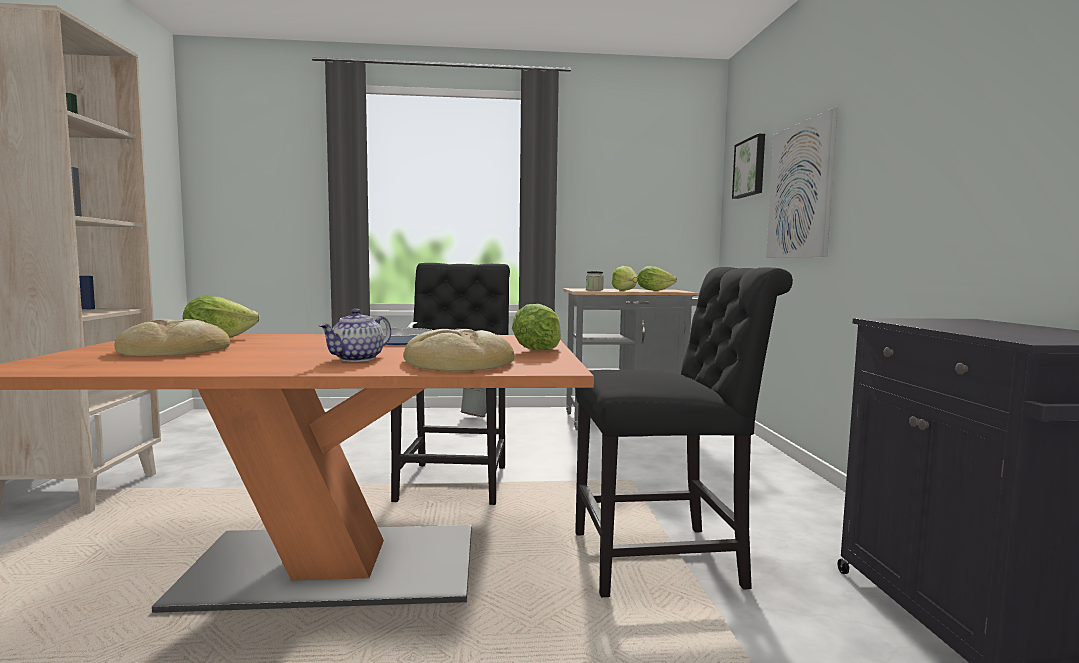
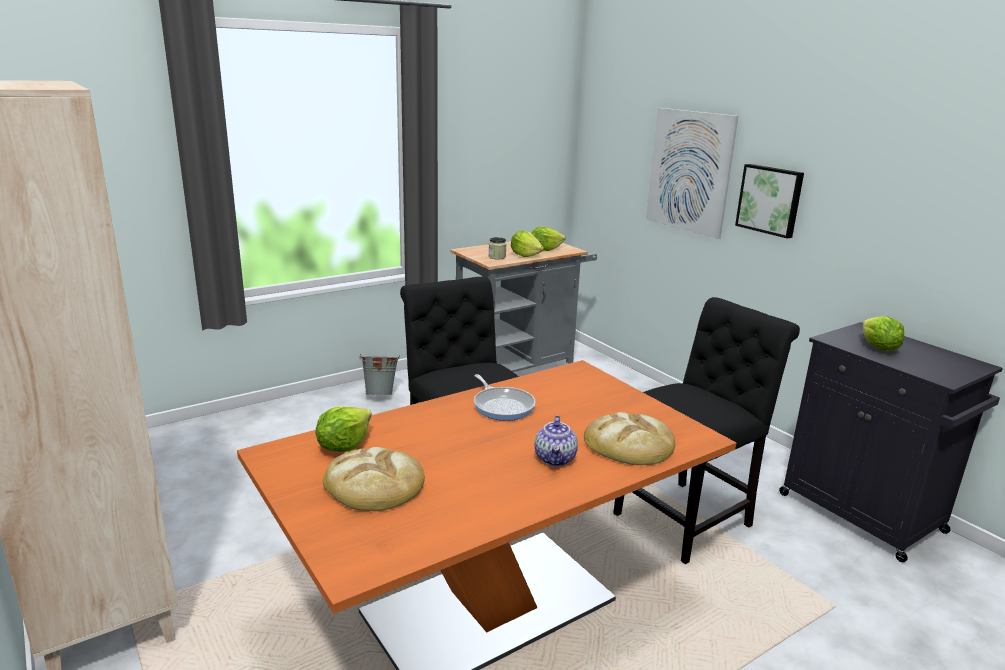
camera: 30 degrees left, 15 degrees up
lettuce [512,304,561,351] -> lettuce moved to [863,316,904,351]
picture [732,134,765,199] -> picture moved to [735,164,804,239]

